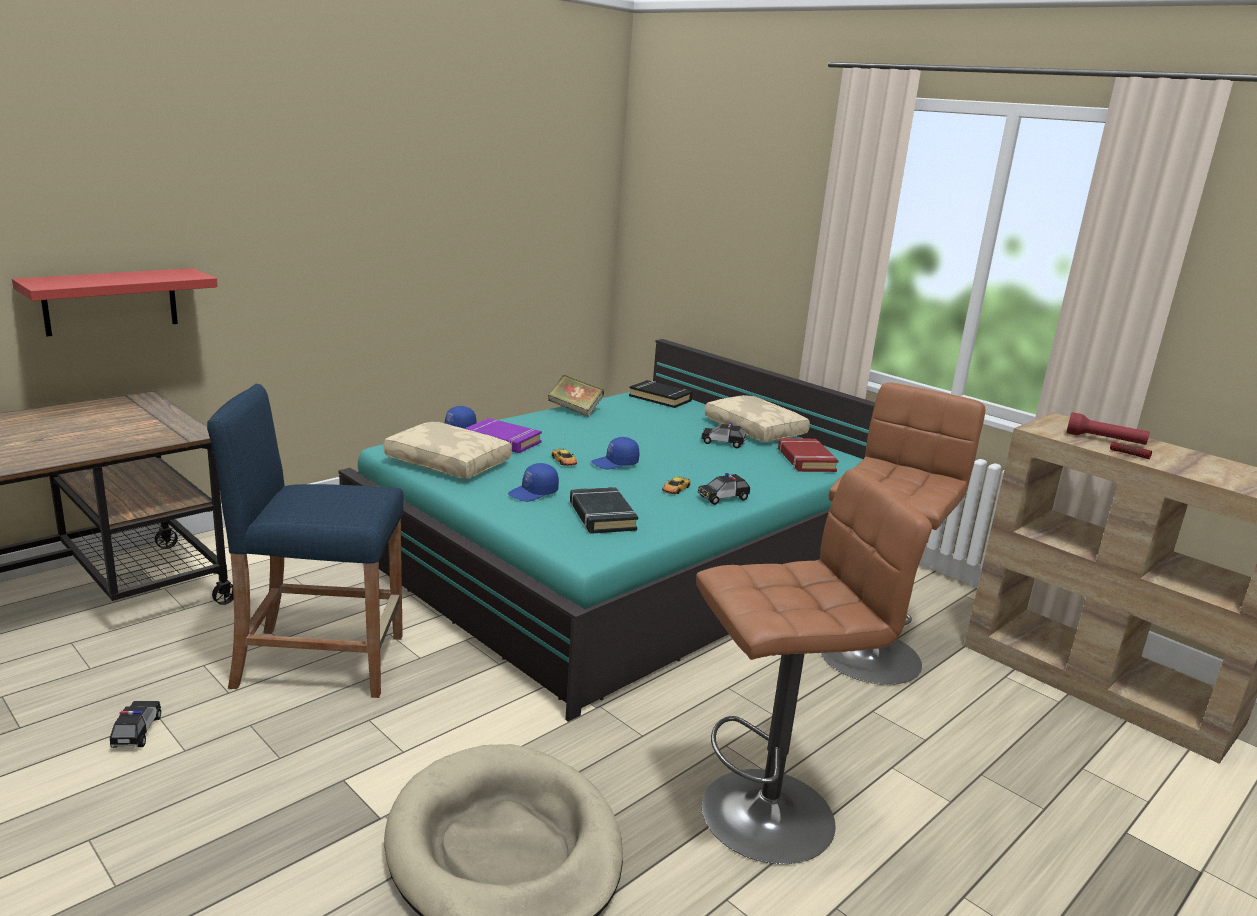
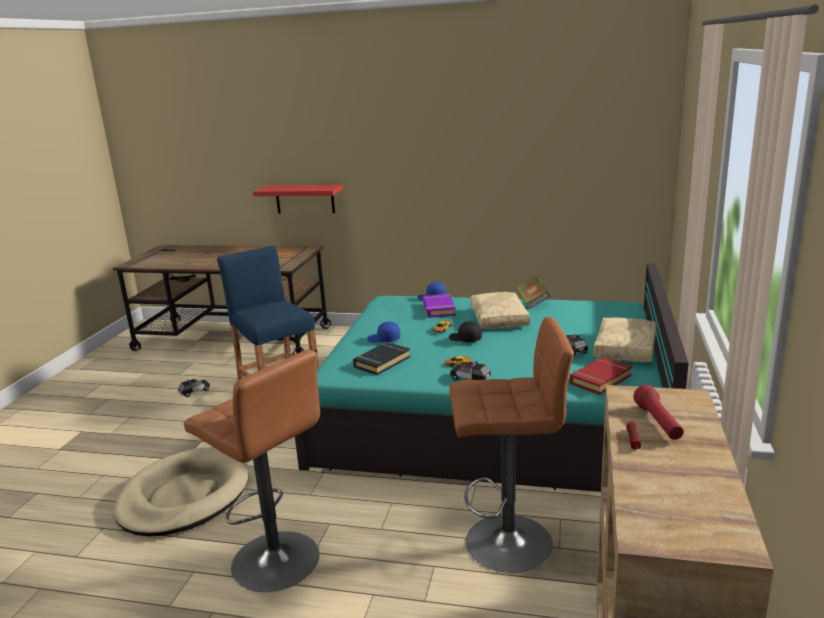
camera: 60 degrees right, 0 degrees up
beige pillow [383,422,512,479] -> beige pillow moved to [470,292,530,329]
blue cap [591,437,639,469] -> black cap [449,321,482,342]
black book [629,380,693,408] -> none

